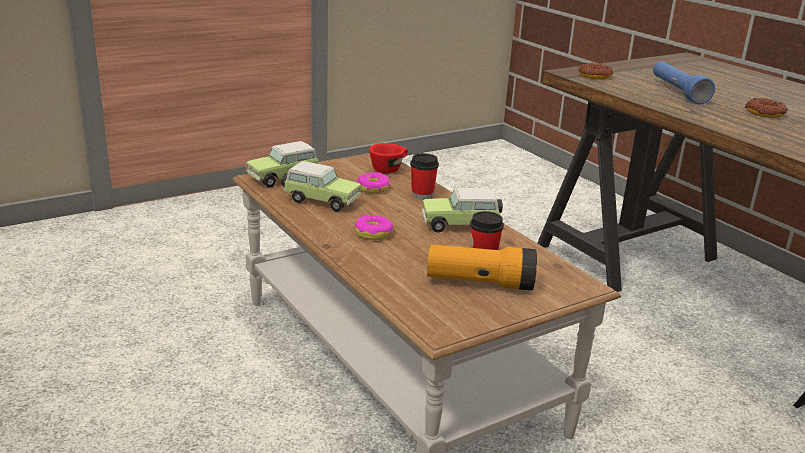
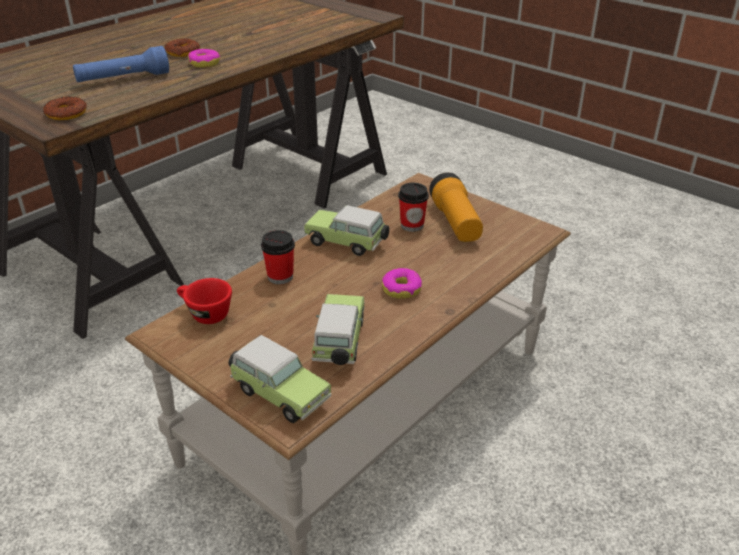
camera: 105 degrees left, 10 degrees up
donut [357,172,390,194] -> donut moved to [188,49,220,68]
toy car [422,188,503,233] -> toy car turned 135 degrees clockwise [304,205,389,256]

